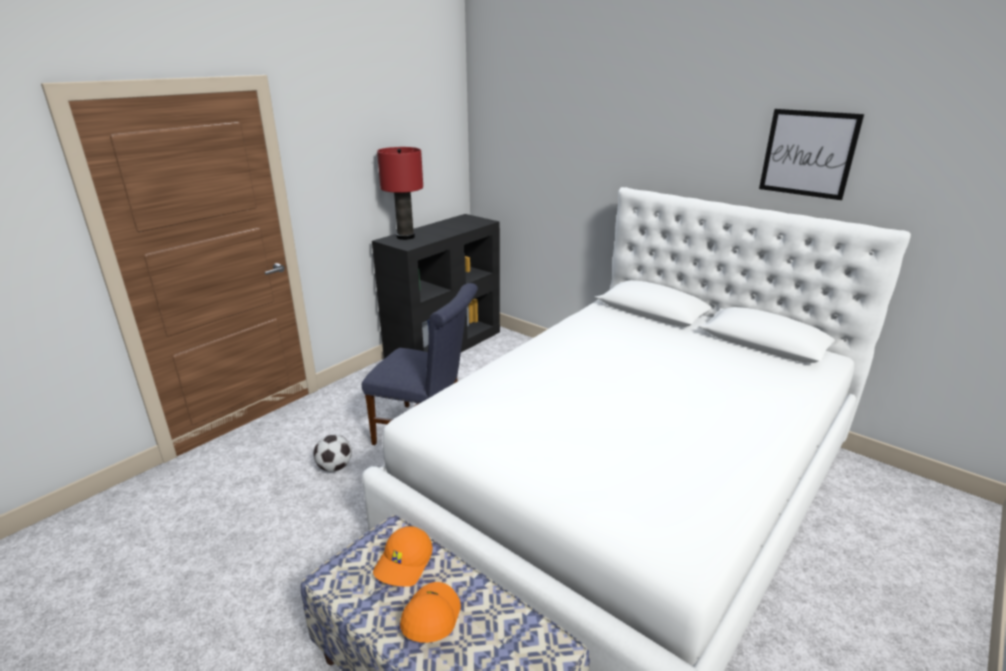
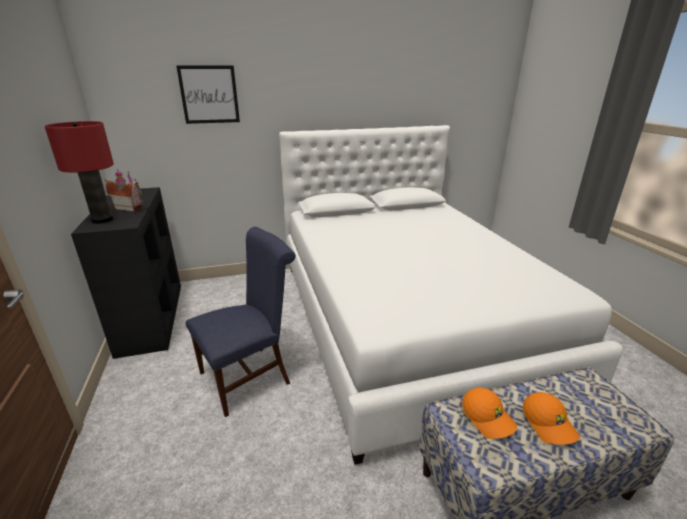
camera: 55 degrees left, 0 degrees up
football [314,434,352,472] -> none
orange cap [400,582,461,643] -> orange cap turned 150 degrees counterclockwise [523,392,580,445]
picture [759,109,864,200] -> picture moved to [176,65,240,124]
none -> toy house [105,168,143,212]

